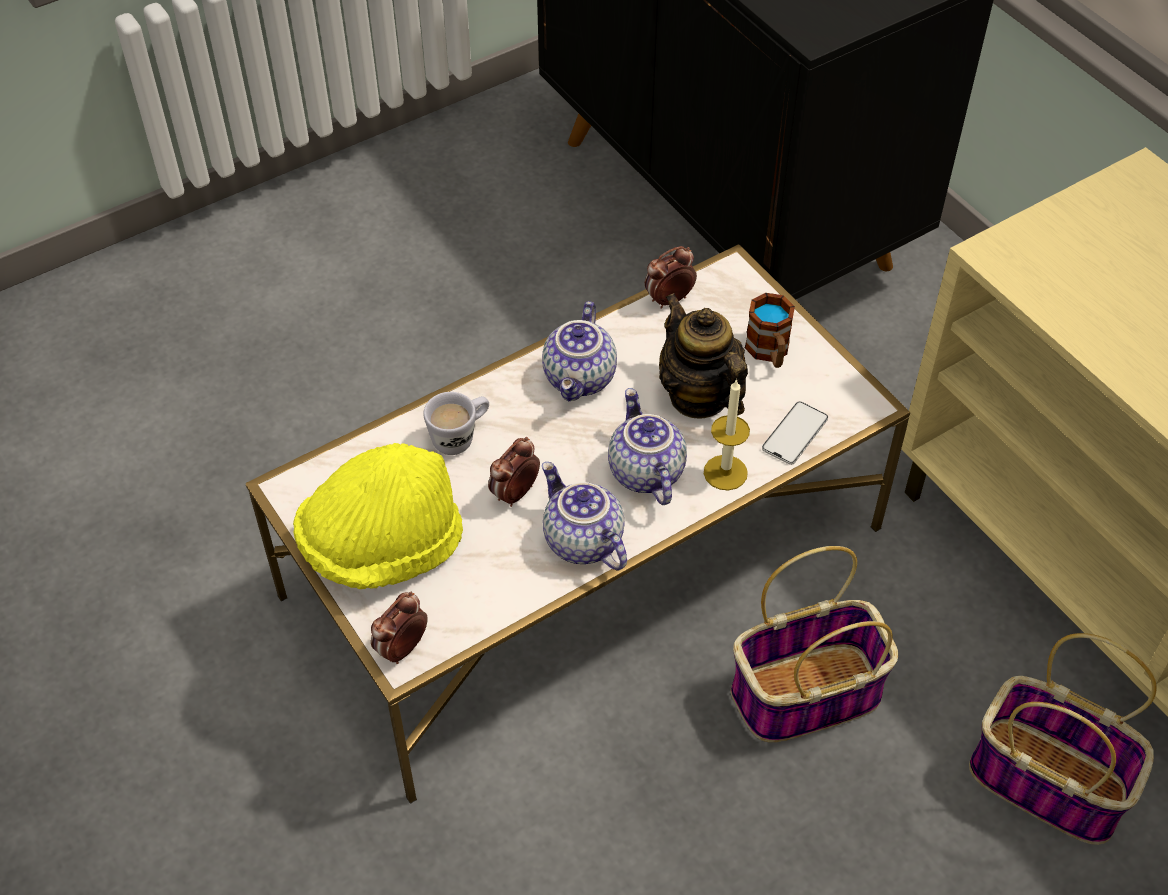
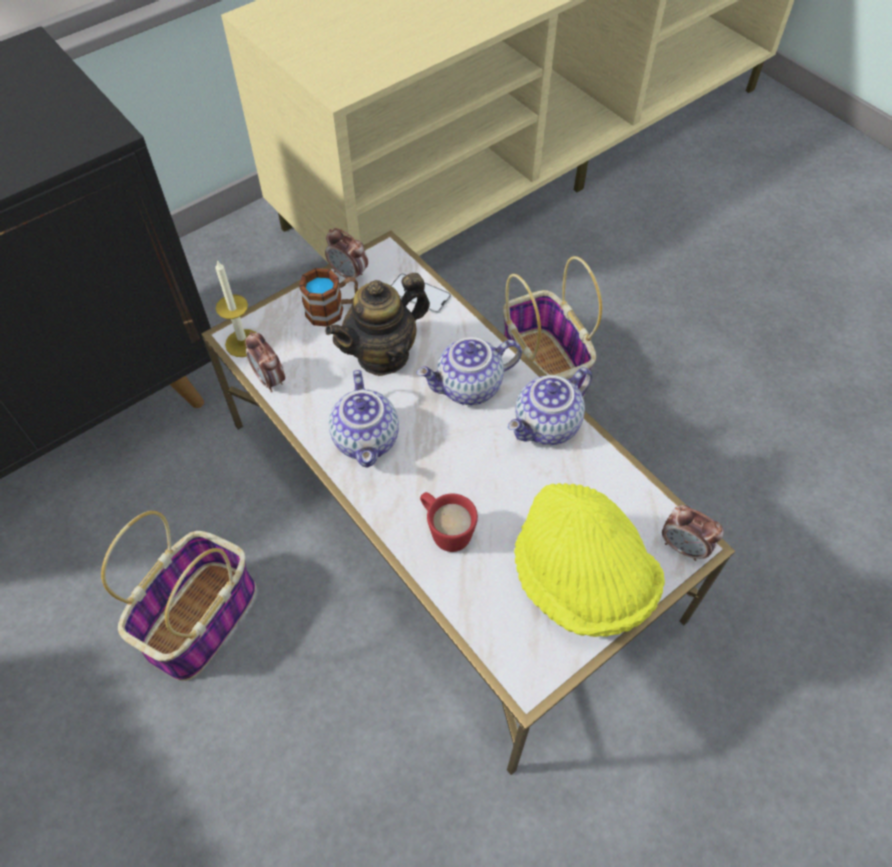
camera: 95 degrees left, 5 degrees up
white mug [423,392,489,455] -> red mug [420,492,478,552]
alarm clock [488,437,540,507] -> alarm clock moved to [325,228,368,278]
teapot [542,301,617,401] -> teapot turned 75 degrees clockwise [329,370,399,468]
candle [704,379,750,490] -> candle moved to [215,260,256,357]
basket [969,633,1157,845] -> basket moved to [101,511,256,681]

